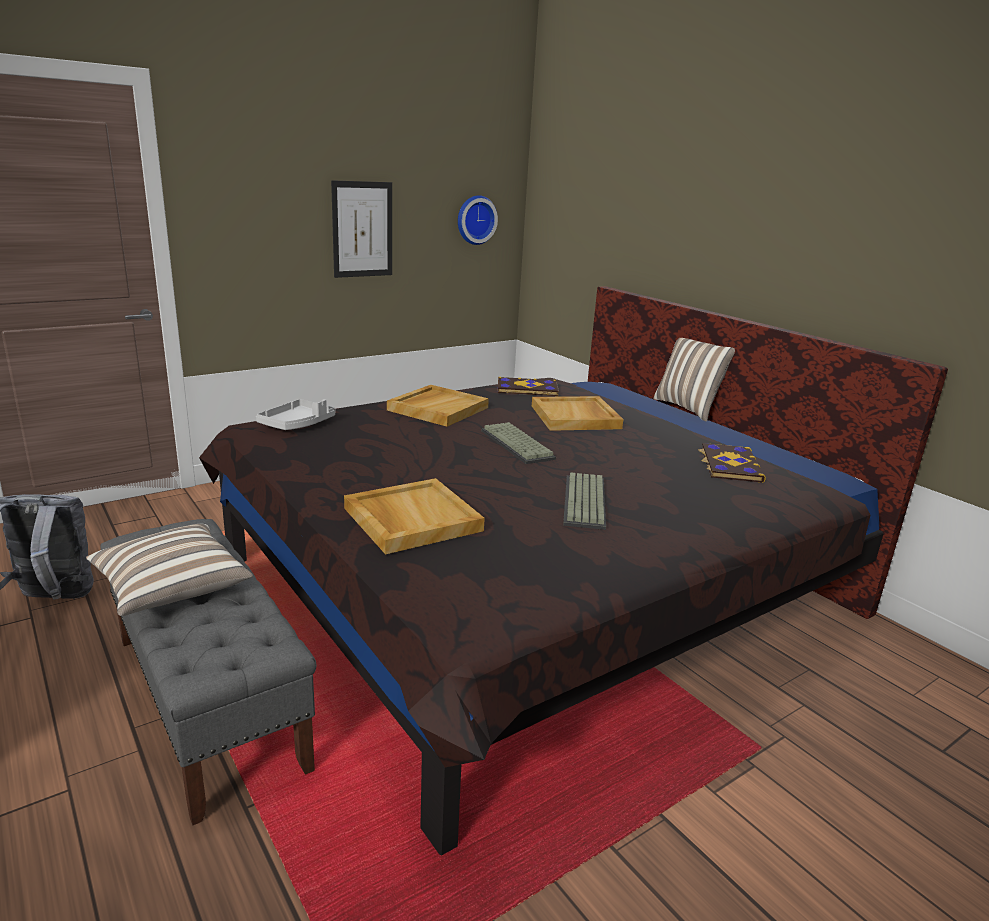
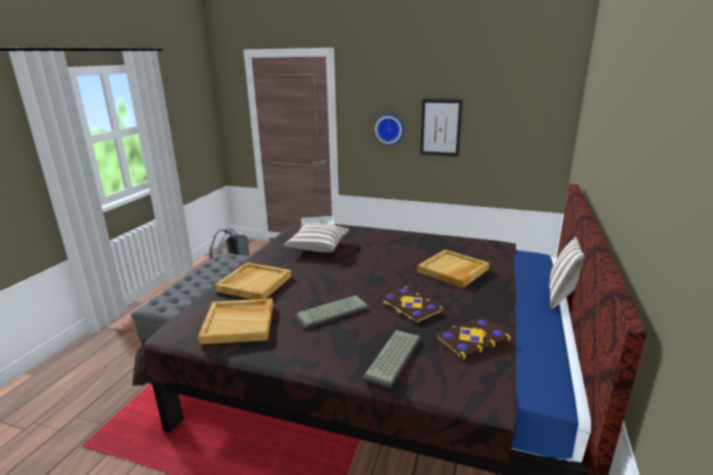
camera: 55 degrees right, 0 degrees up
pillow [86,524,253,616] -> pillow moved to [283,224,349,253]
beige tray [387,385,489,427] -> beige tray moved to [198,298,273,344]
wall clock [458,195,498,245] -> wall clock moved to [374,114,404,145]
keyboard [481,422,556,464] -> keyboard moved to [362,330,421,389]
book [498,377,559,396] -> book moved to [381,286,444,324]

